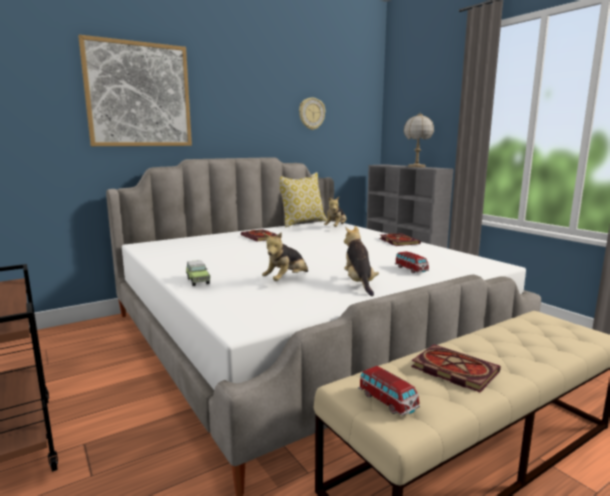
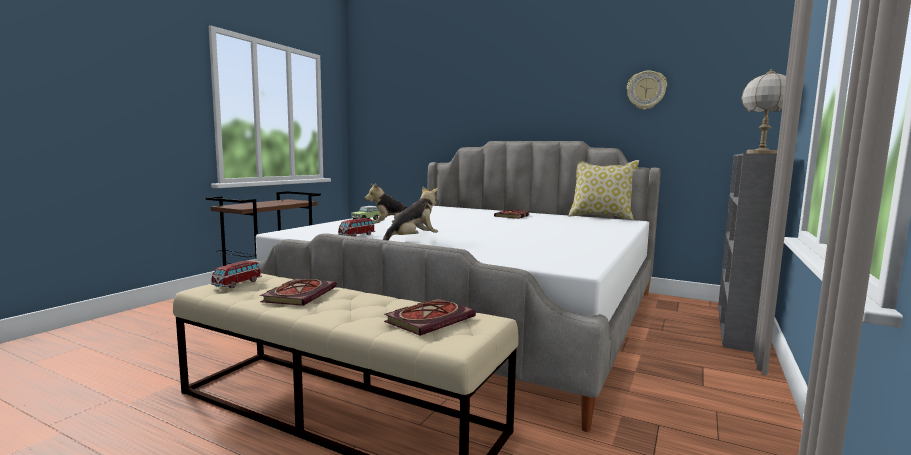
camera: 60 degrees right, 5 degrees down
picture [78,35,192,146] -> none
plush toy [324,197,347,227] -> none
book [380,233,421,246] -> book moved to [384,298,476,336]
toy car [395,251,429,273] -> toy car moved to [338,218,375,237]

